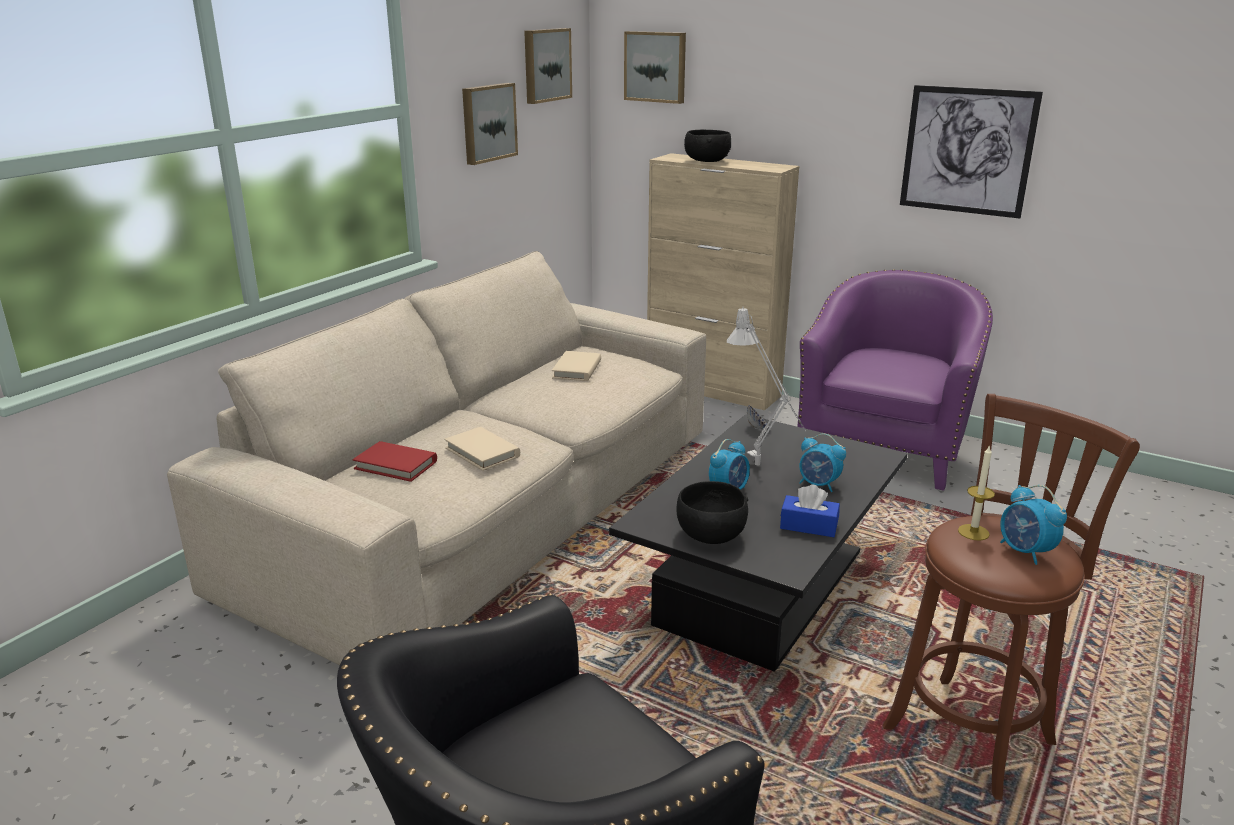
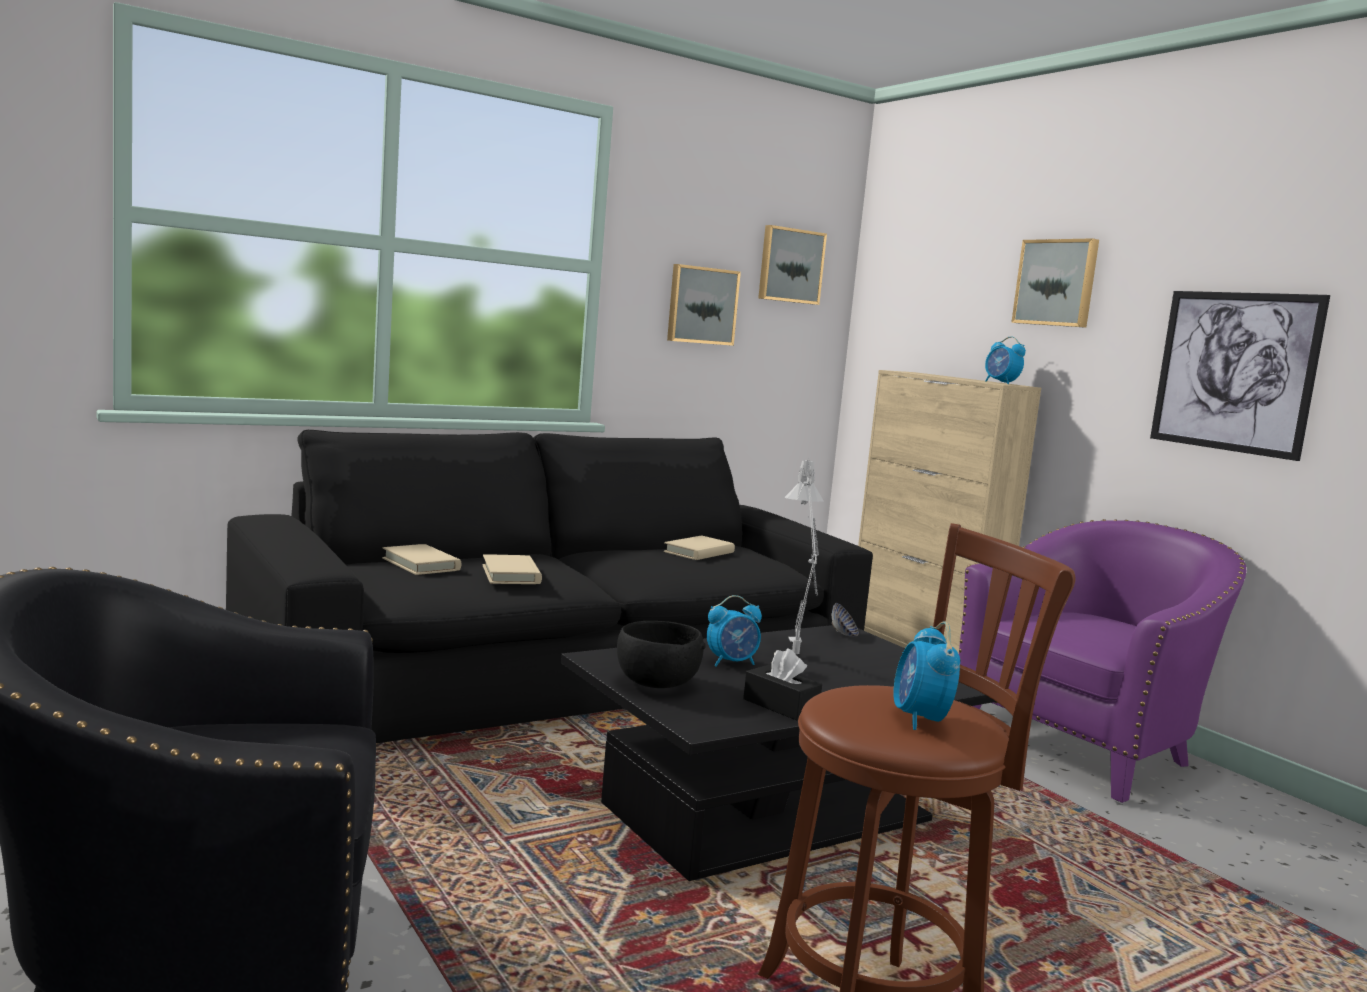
camera: 25 degrees right, 15 degrees down
beige sofa [167,251,706,665] -> black sofa [226,430,873,743]
red book [353,441,437,482] -> beige book [382,544,462,575]
picture [624,31,686,104] -> picture moved to [1011,238,1099,328]
black bowl [684,130,731,162] -> none
blue tissue box [780,485,840,537] -> black tissue box [743,649,822,721]
alarm clock [799,433,846,492] -> alarm clock moved to [985,336,1026,384]
candle [958,445,995,541] -> none

